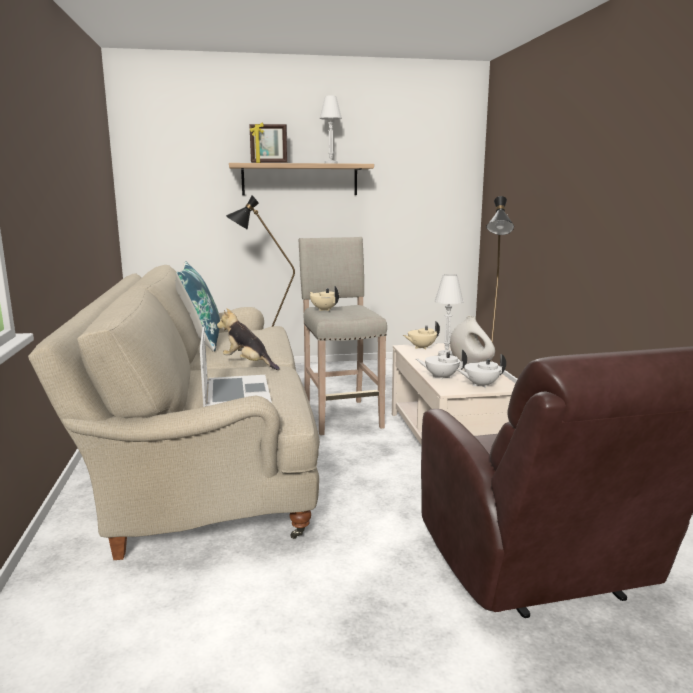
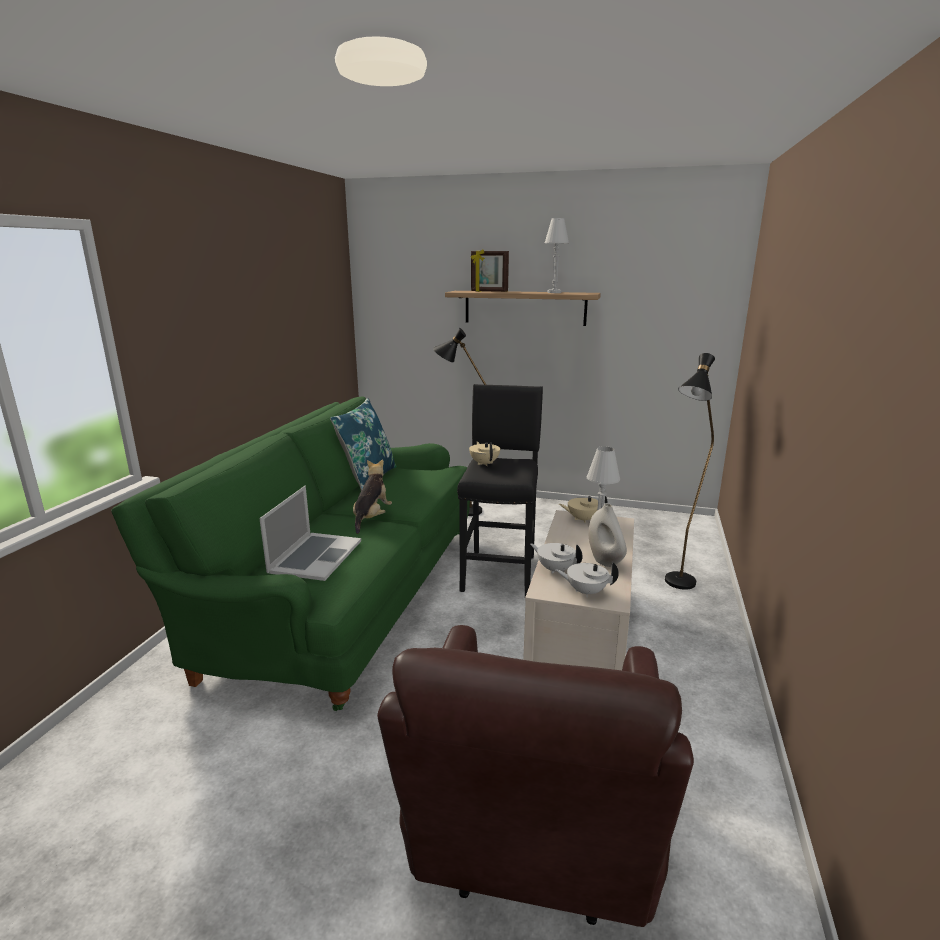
camera: 25 degrees right, 5 degrees up
beige sofa [28,265,320,560] -> green sofa [111,397,470,711]
plush toy [217,308,279,370] -> plush toy turned 45 degrees clockwise [353,459,392,534]
beige stool [299,237,387,435] -> black stool [457,384,543,597]

